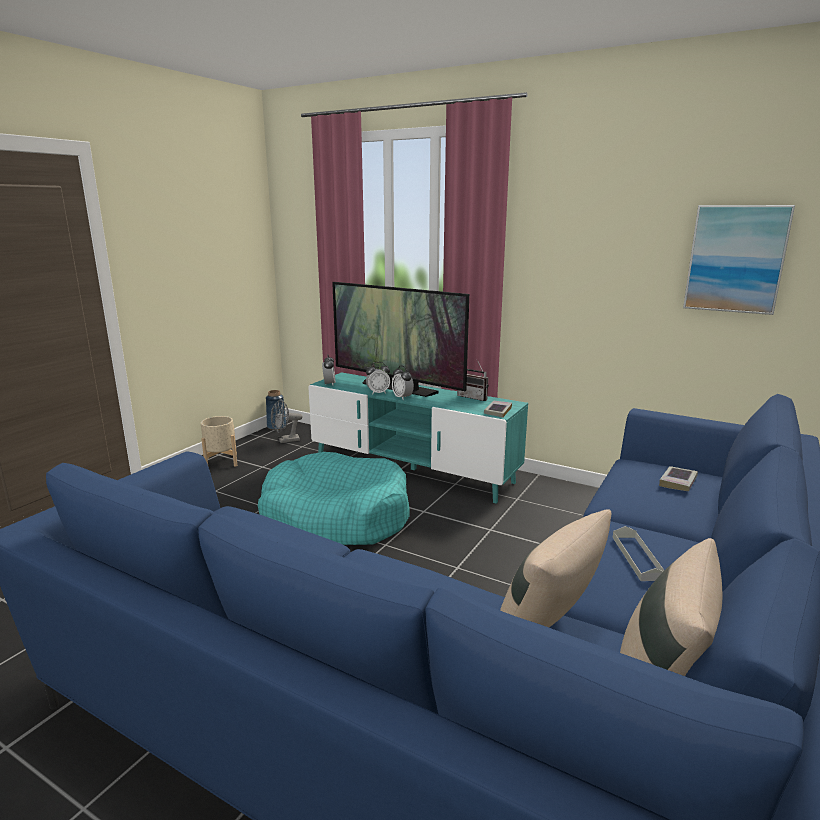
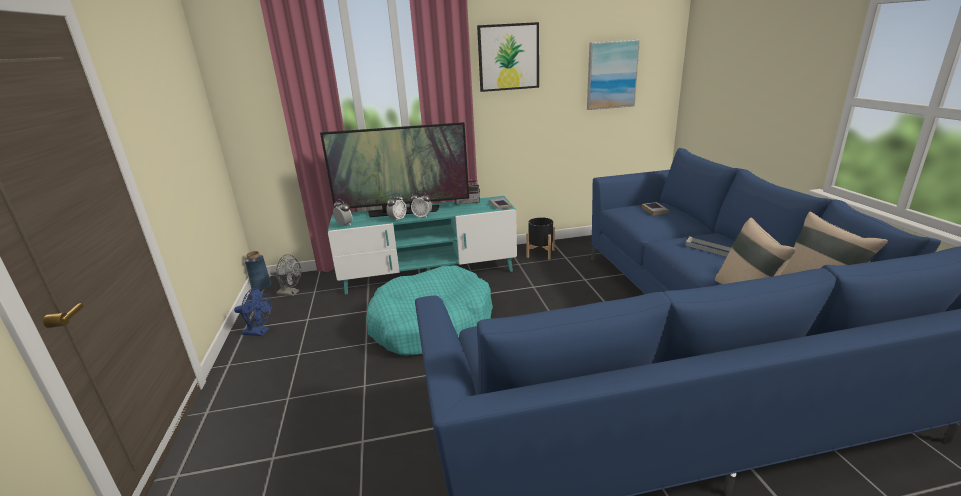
camera: 40 degrees left, 5 degrees up
beige planter [201,416,237,467] -> blue fan [234,288,271,336]
grey fan [271,399,303,443] -> grey fan turned 105 degrees counterclockwise [270,254,302,296]
none -> picture [477,22,539,92]
none -> black planter [526,217,555,260]

